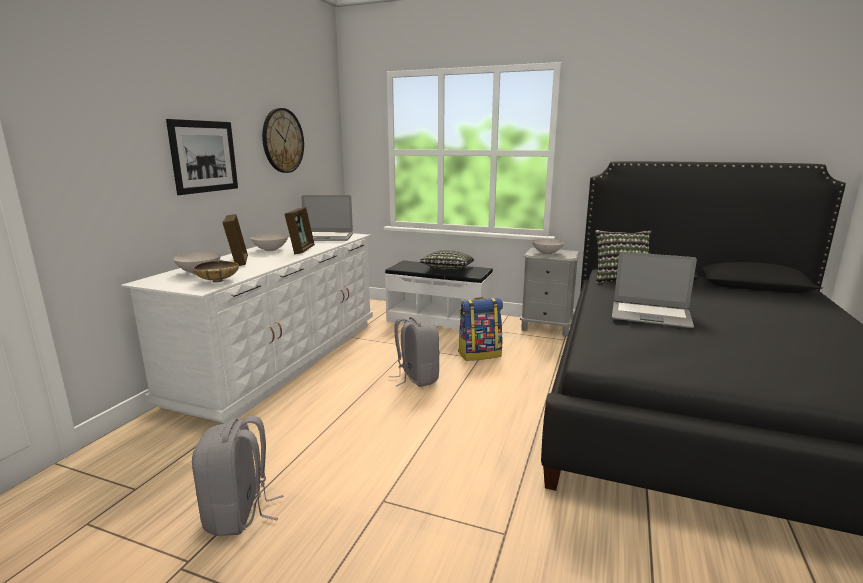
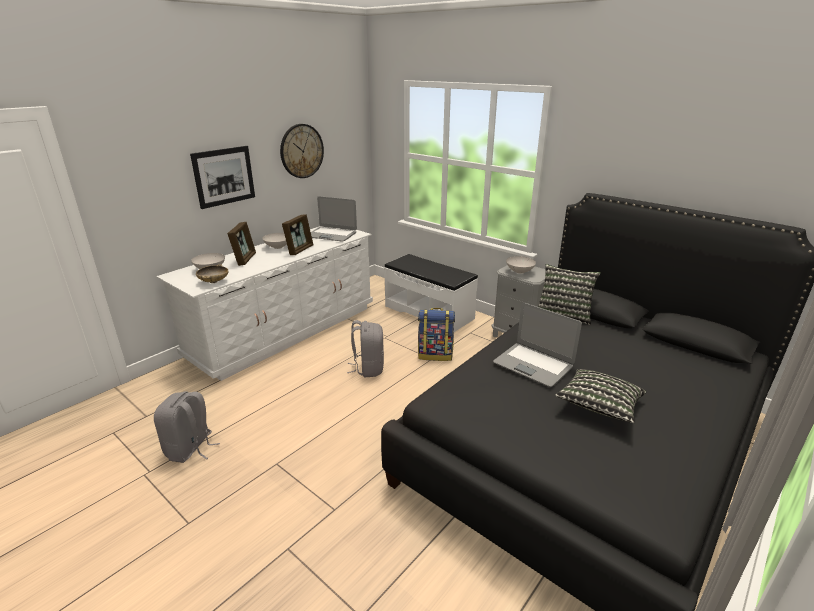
camera: 20 degrees right, 10 degrees up
pillow [419,250,474,270] -> pillow moved to [555,369,646,423]

